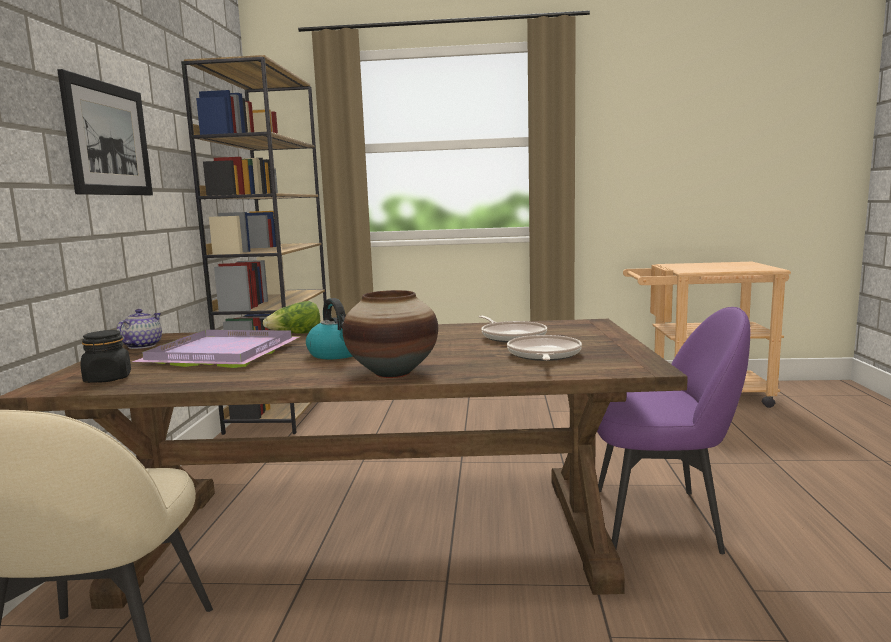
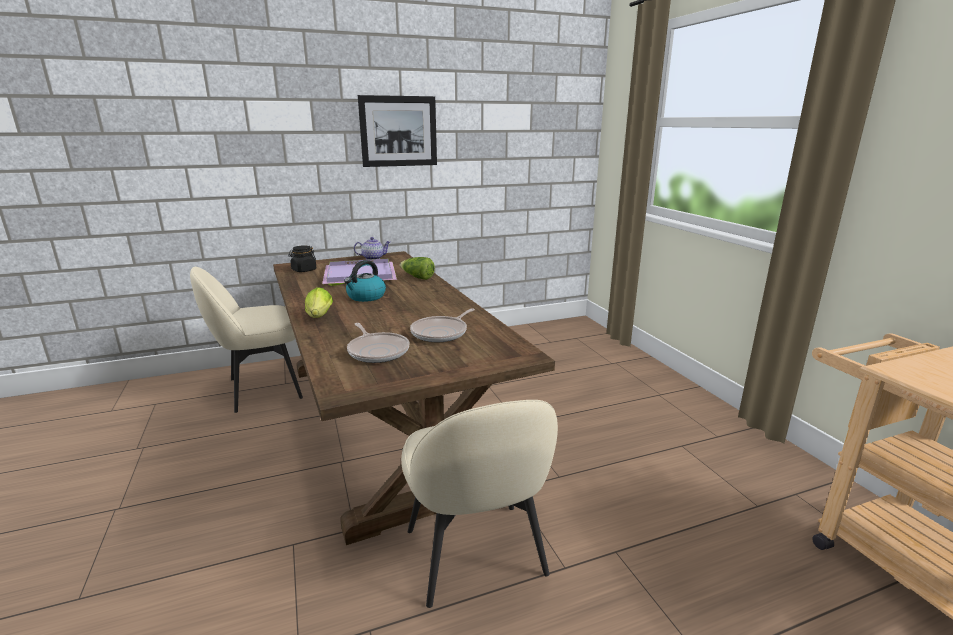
camera: 65 degrees right, 10 degrees up
brown bookcase [181,55,327,435] -> none
vase [342,290,438,378] -> lettuce [305,287,333,318]
frying pan [507,335,582,361] -> frying pan turned 75 degrees clockwise [347,323,410,363]
purple chair [597,307,750,554] -> beige chair [401,400,558,608]

